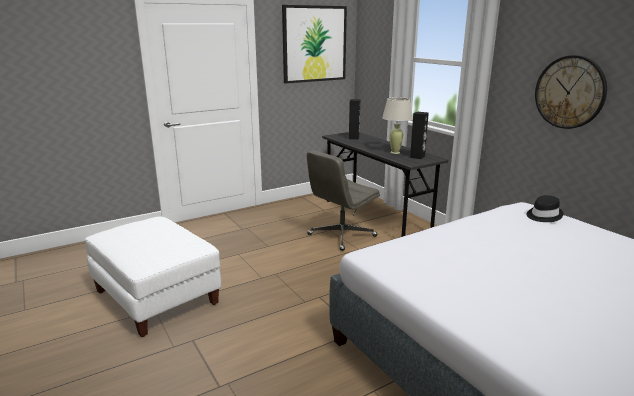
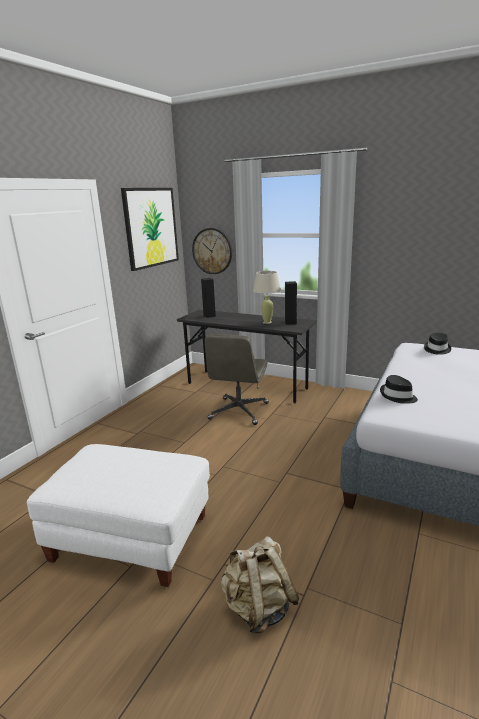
camera: 30 degrees left, 0 degrees up
wall clock [535,55,607,129] -> wall clock moved to [192,228,232,274]
none -> beige backpack [221,536,299,634]
none -> black hat [380,375,418,404]

